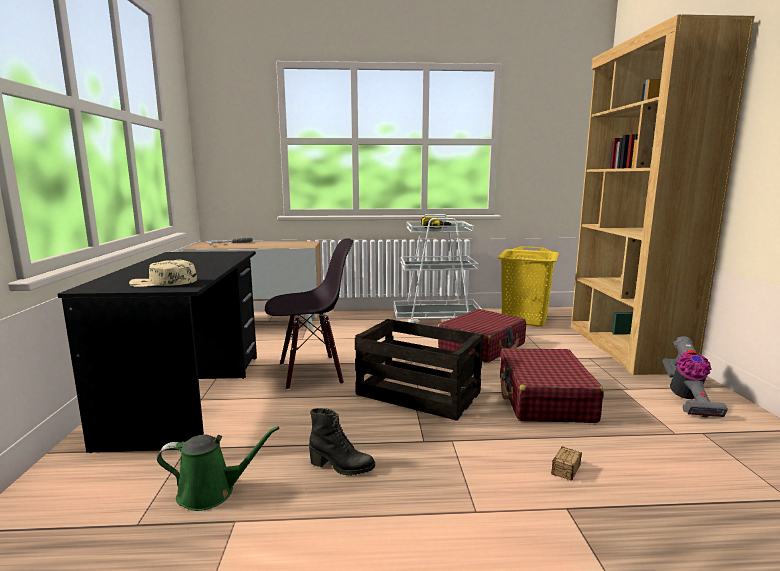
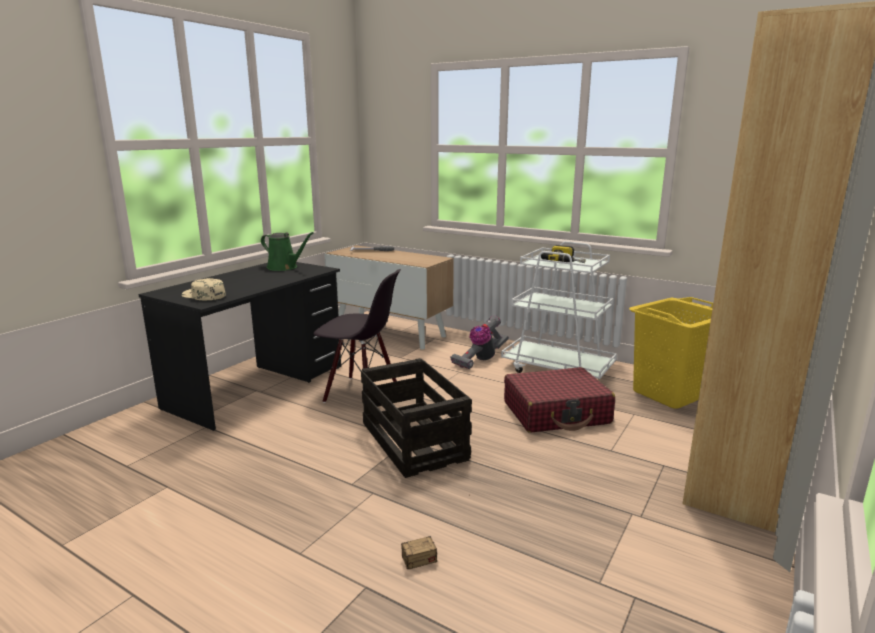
camera: 35 degrees right, 5 degrees up
green watering can [157,426,279,511] -> green watering can moved to [261,232,314,271]
black boot [309,408,375,476] -> none
red suitcase [500,348,604,423] -> none
vacuum cleaner [663,336,728,417] -> vacuum cleaner moved to [450,315,509,369]

